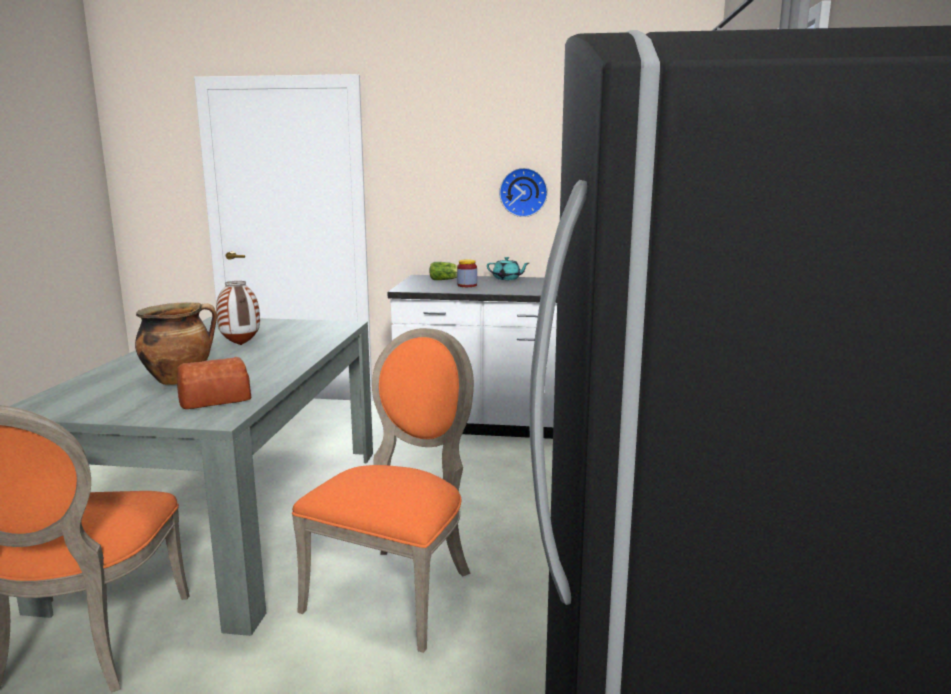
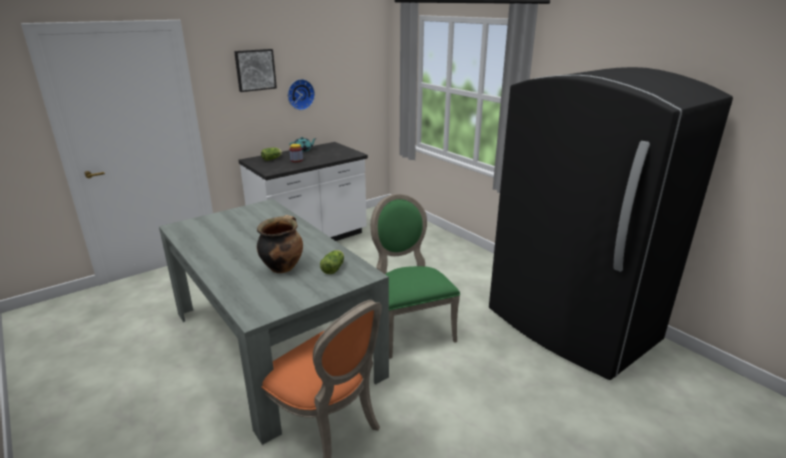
camera: 45 degrees left, 10 degrees up
bread [177,357,251,409] -> lettuce [320,250,344,274]
vase [216,281,260,345] -> none
orange chair [292,328,474,653] -> green chair [370,194,460,359]
none -> picture [234,49,277,92]

